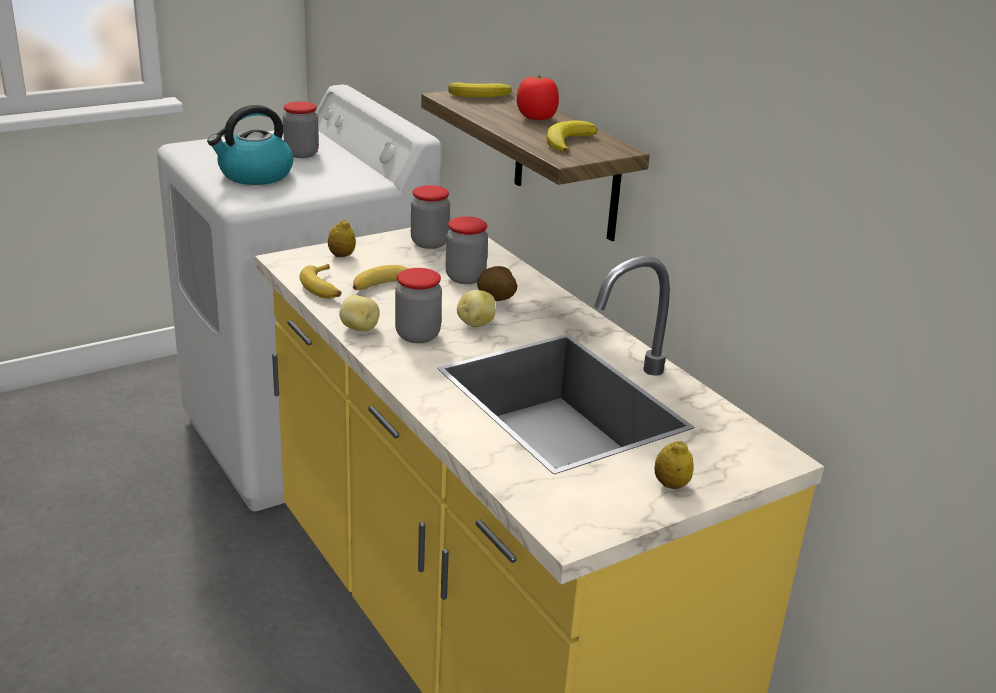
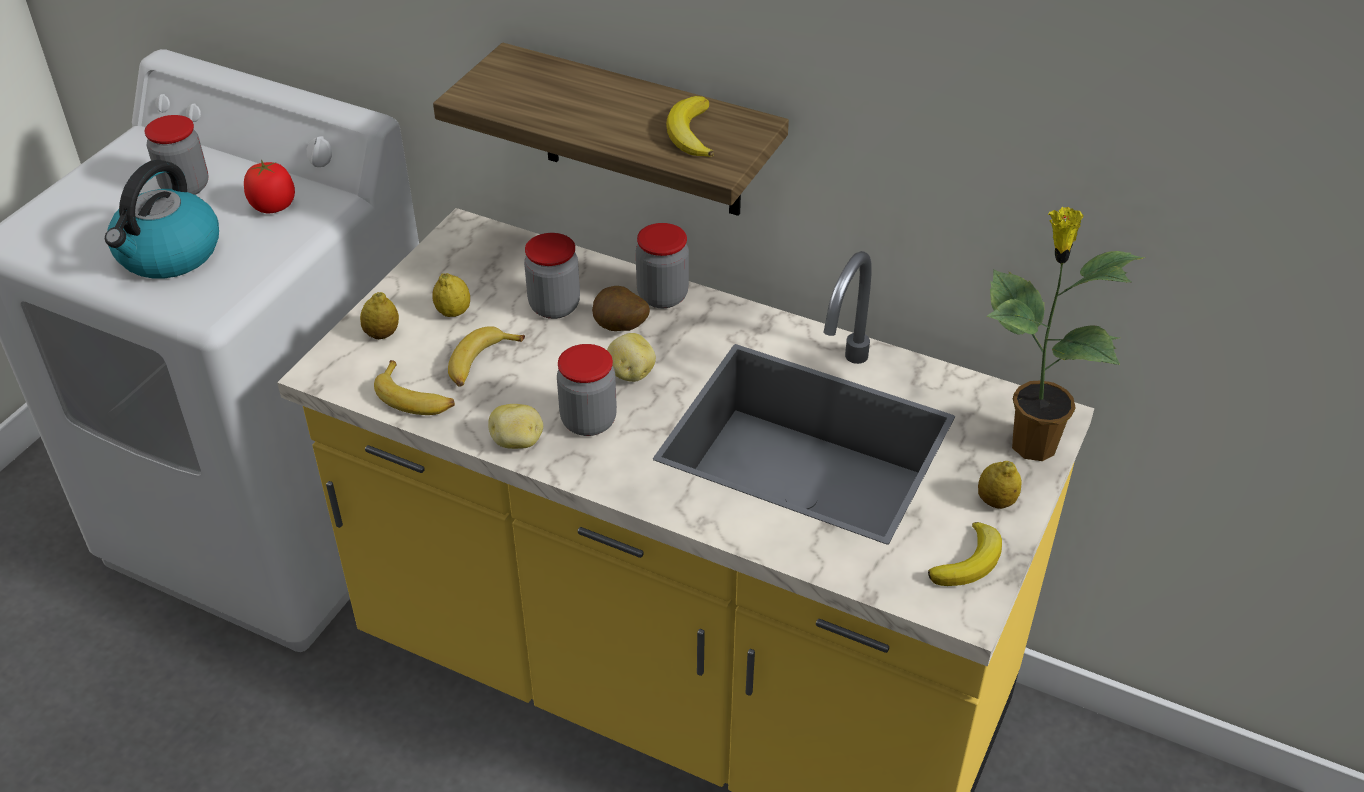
camera: 30 degrees left, 15 degrees up
jar [411,185,450,249] -> jar moved to [636,223,689,308]
banana [449,82,512,98] -> banana moved to [928,522,1002,586]
tomato [517,75,559,120] -> tomato moved to [244,160,295,213]
none -> lemon [432,273,470,317]
none -> potted plant [987,207,1146,461]

